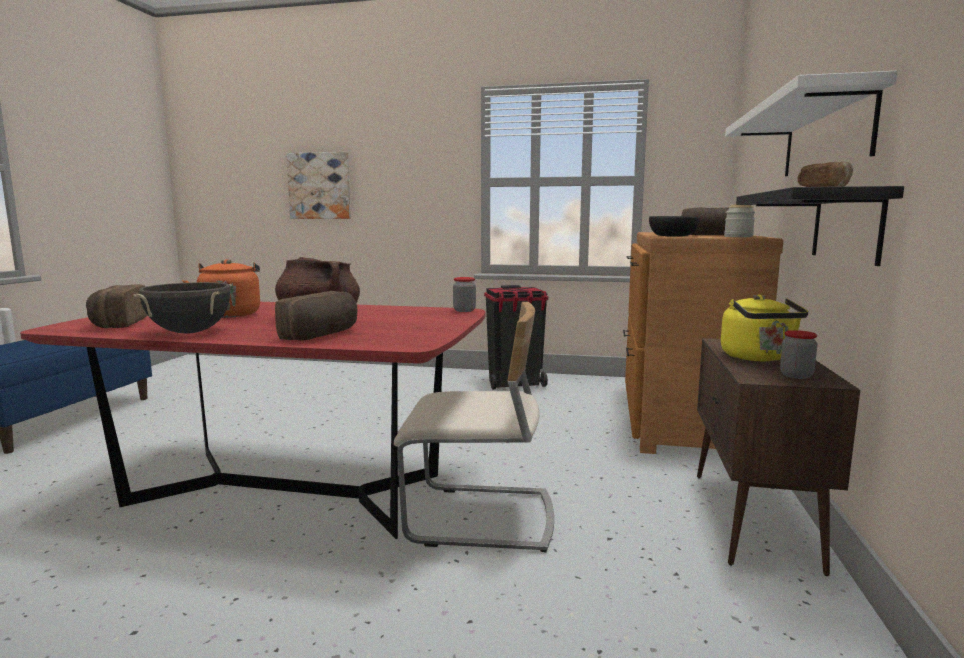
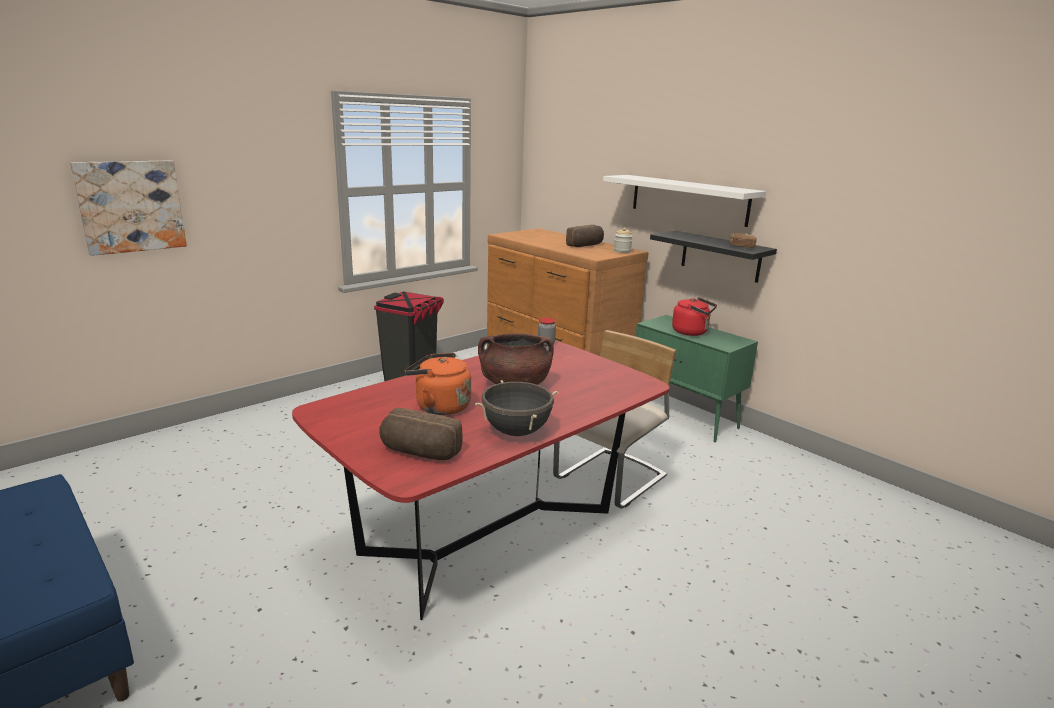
camera: 55 degrees left, 10 degrees up
bread [275,291,357,340] -> none
black bowl [649,216,700,237] -> none
brown cabinet [697,338,860,576] -> green cabinet [636,315,758,442]
yellow kettle [721,294,808,362] -> red kettle [672,297,717,336]
jar [780,330,817,379] -> none

